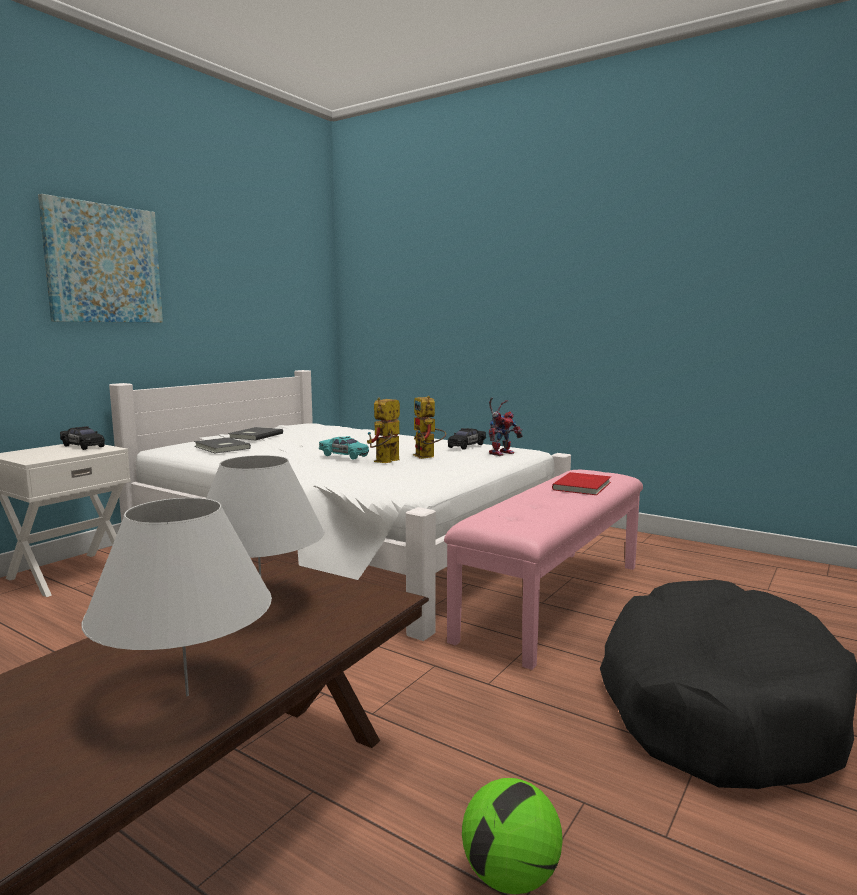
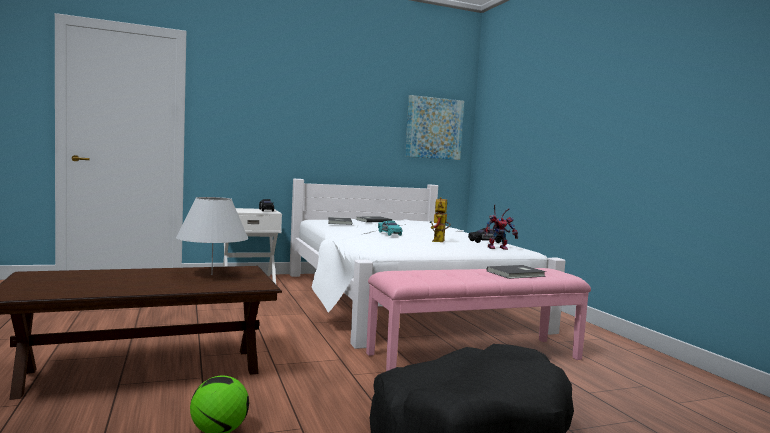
camera: 35 degrees right, 5 degrees down
picture [38,194,163,323] -> picture moved to [405,95,464,160]
white table lamp [81,498,272,696] -> none
toy robot [367,397,400,463] -> none
red book [552,472,611,495] -> grey book [487,265,546,279]

